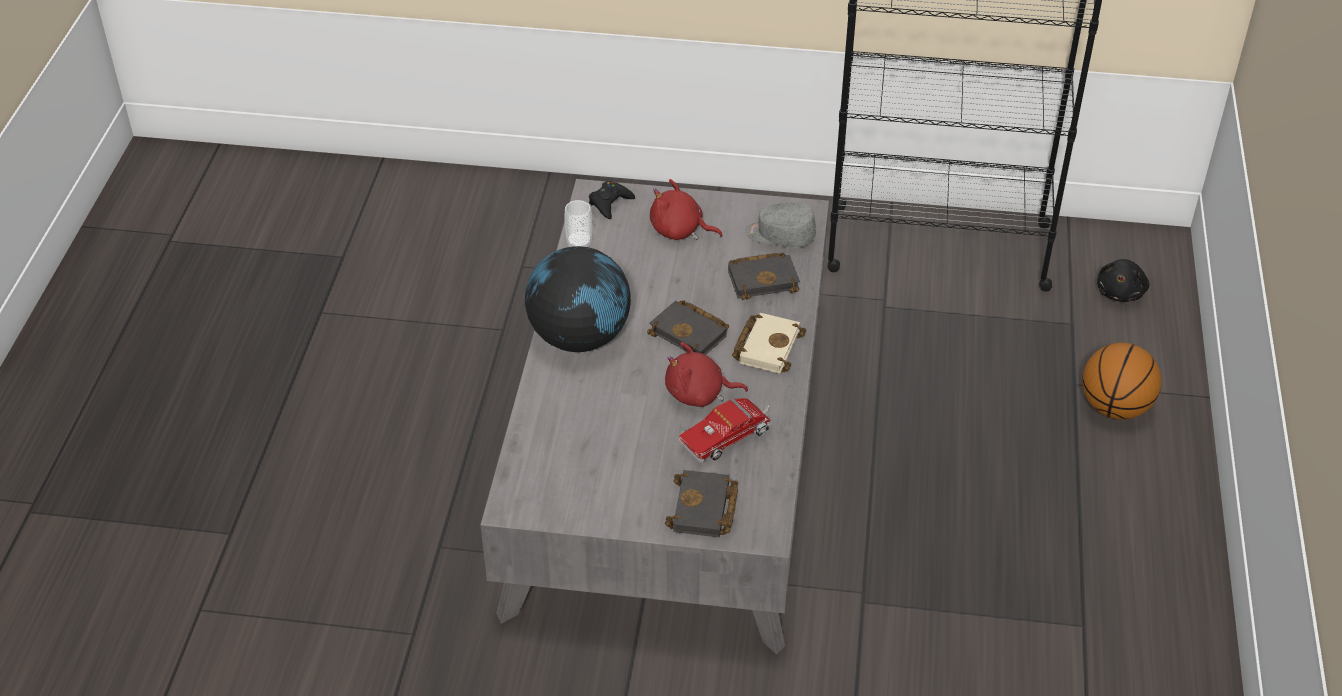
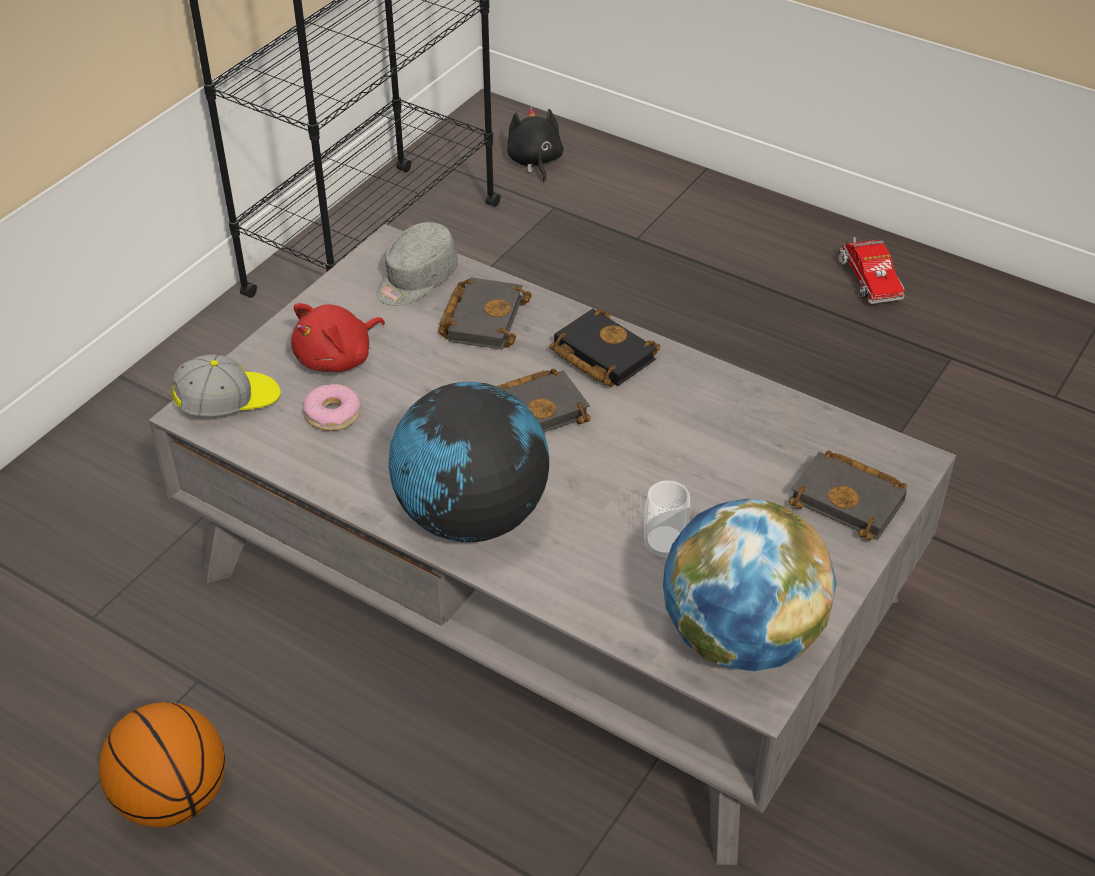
camera: 65 degrees left, 0 degrees up
cup [564,200,592,247] -> cup moved to [644,481,690,560]
black game controller [589,181,635,219] -> cap [171,354,281,416]
red plush toy [665,342,748,407] -> none
toy truck [679,398,772,463] -> toy truck moved to [838,237,904,304]
beige book [732,313,807,374] -> black book [549,309,660,387]
basketball [1082,343,1162,420] -> basketball moved to [99,702,225,827]
black plush toy [1097,259,1149,302] -> black plush toy turned 150 degrees counterclockwise [507,107,563,183]
none -> donut [303,384,361,431]
none -> globe [663,499,837,671]

